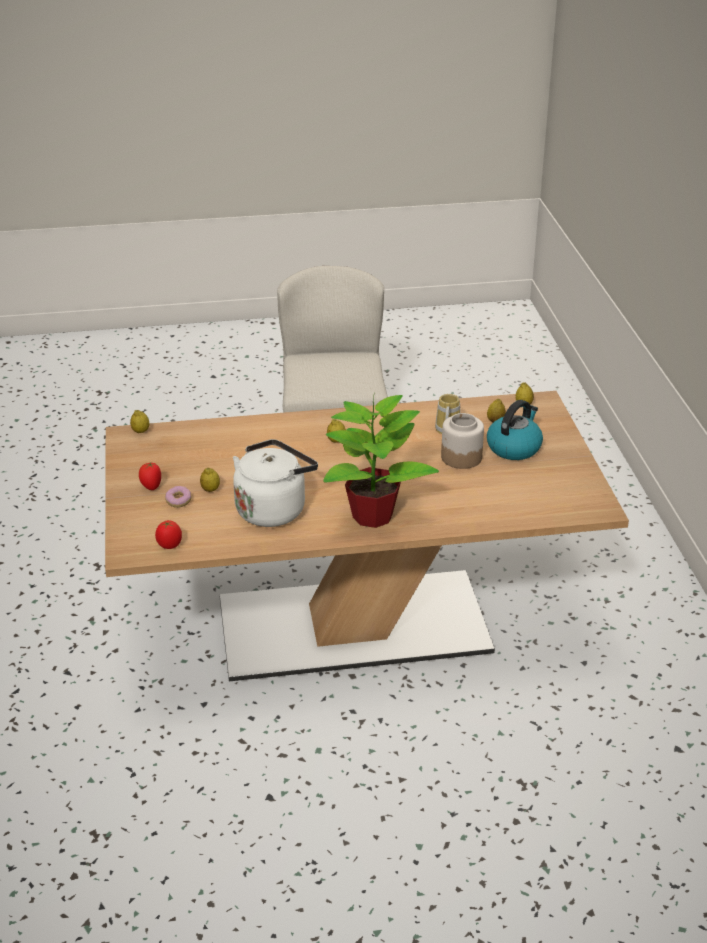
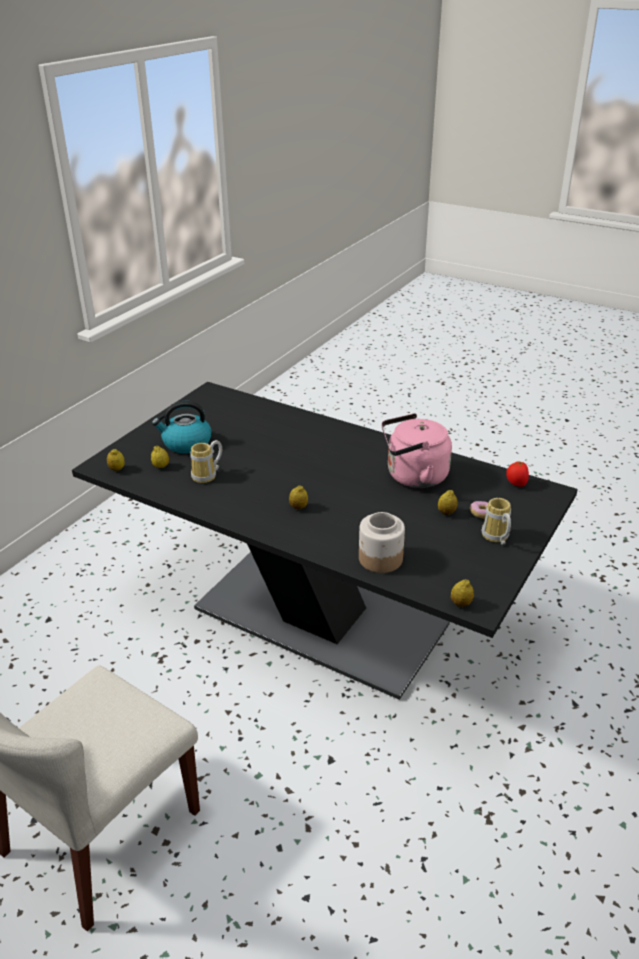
camera: 140 degrees left, 0 degrees up
beige dining table [105,391,629,681] -> black dining table [72,382,578,700]
tomato [139,463,161,490] -> mug [482,498,511,545]
white kettle [233,439,318,527] -> pink kettle [381,413,452,488]
potted plant [323,392,439,528] -> none
jar [441,413,484,469] -> jar moved to [359,512,405,573]

